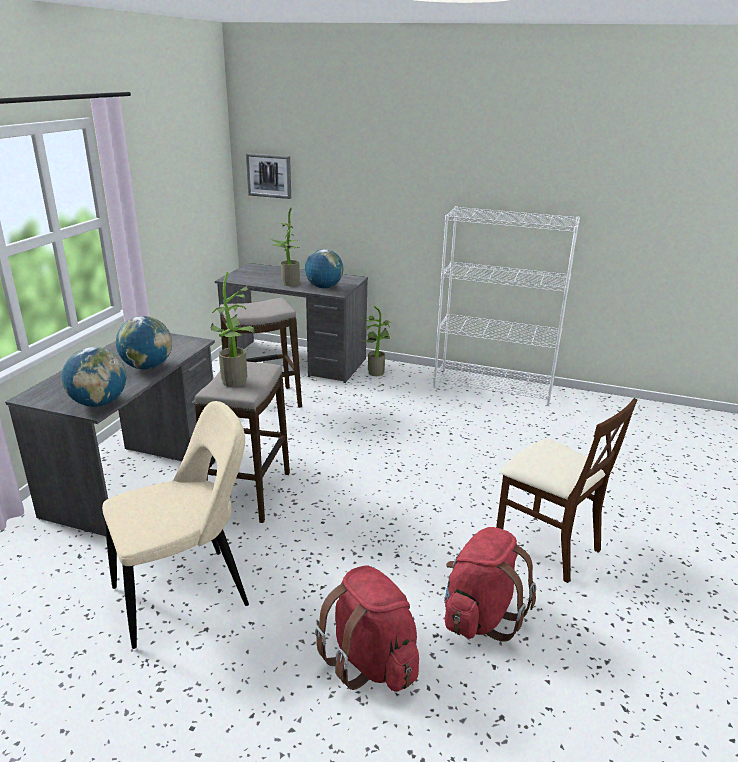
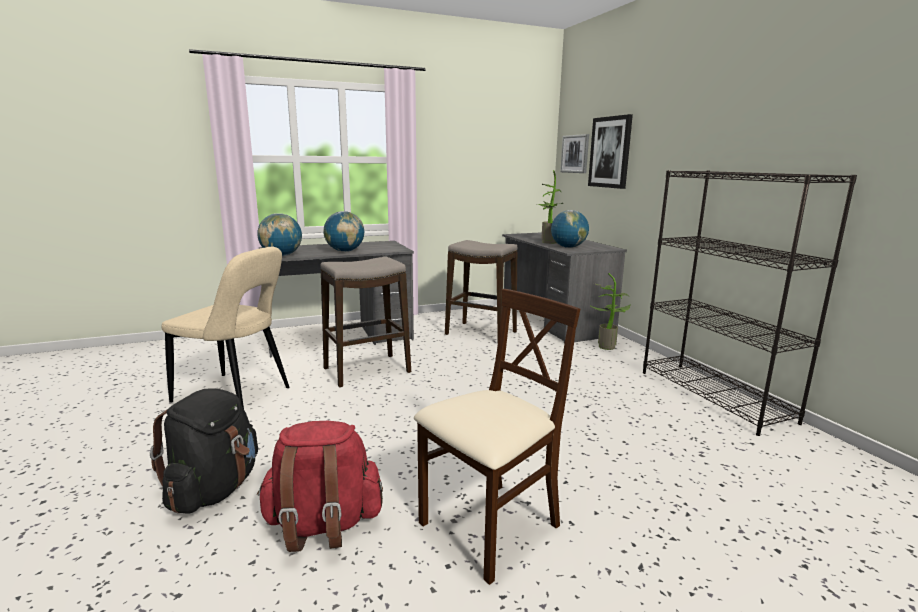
camera: 50 degrees right, 10 degrees down
potted plant [210,272,255,387] -> none
red backpack [315,566,419,692] -> black backpack [150,388,258,514]
white bookcase [434,206,580,406] -> black bookcase [643,170,857,436]
beige chair [496,398,637,583] -> beige chair turned 135 degrees counterclockwise [414,289,580,585]
none -> picture [588,114,633,189]

